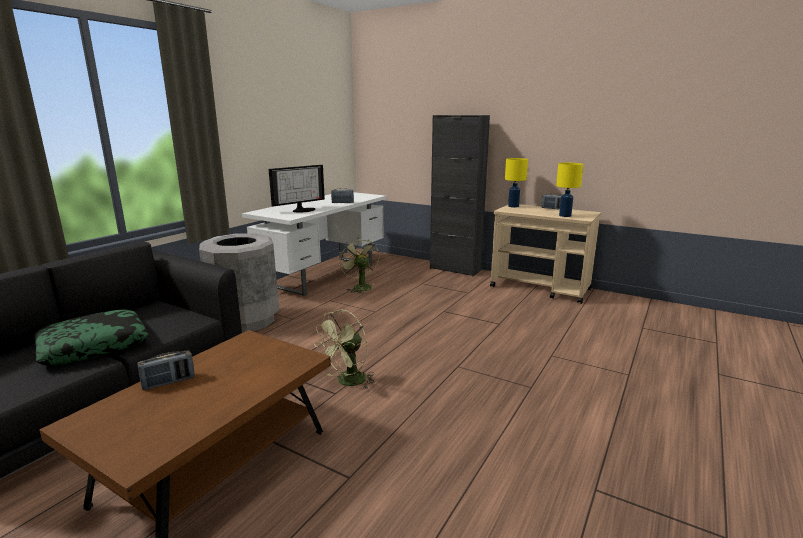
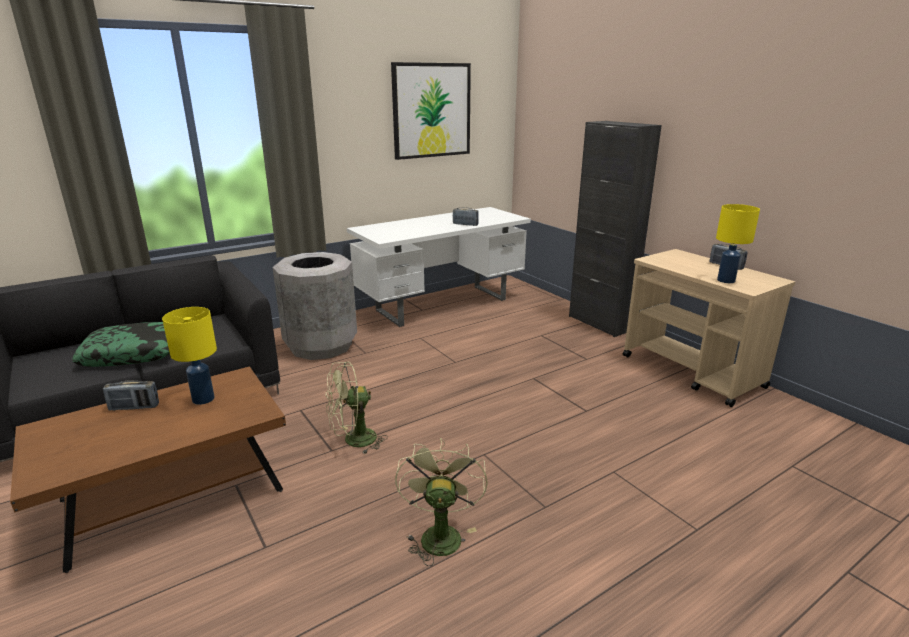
camera: 25 degrees right, 5 degrees up
monitor [268,165,325,212] -> none
green fan [339,239,380,294] -> green fan moved to [395,438,488,566]
yellow table lamp [505,158,528,208] -> yellow table lamp moved to [162,307,217,405]
none -> picture [391,62,471,160]

